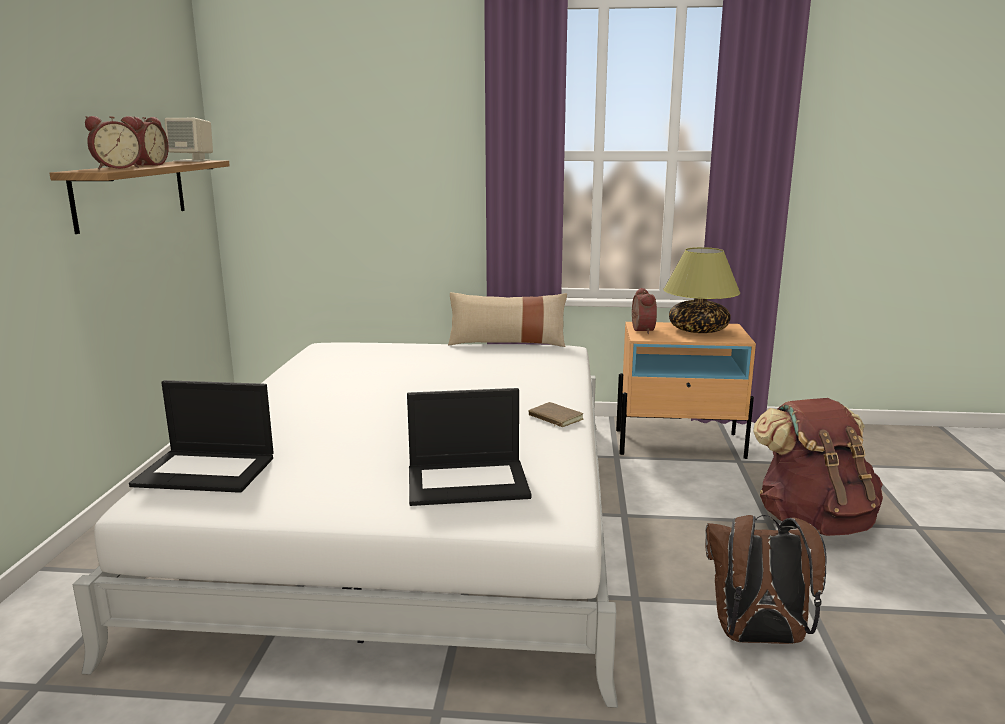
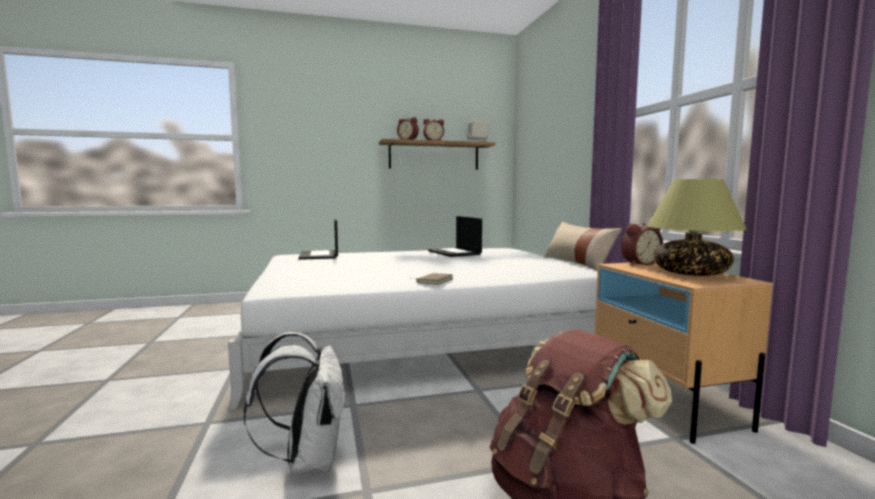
camera: 70 degrees right, 10 degrees down
laptop [407,388,532,506] -> laptop moved to [428,216,482,257]
brown backpack [705,515,827,644] -> white backpack [243,332,347,474]

